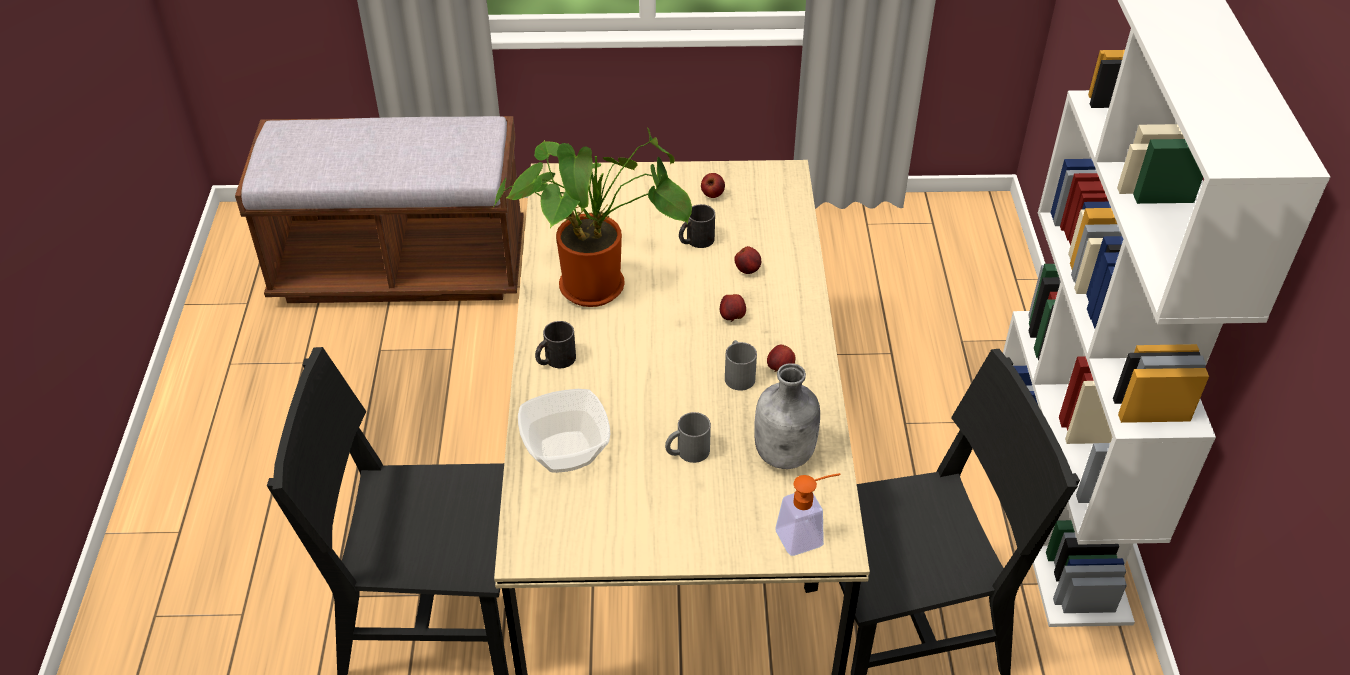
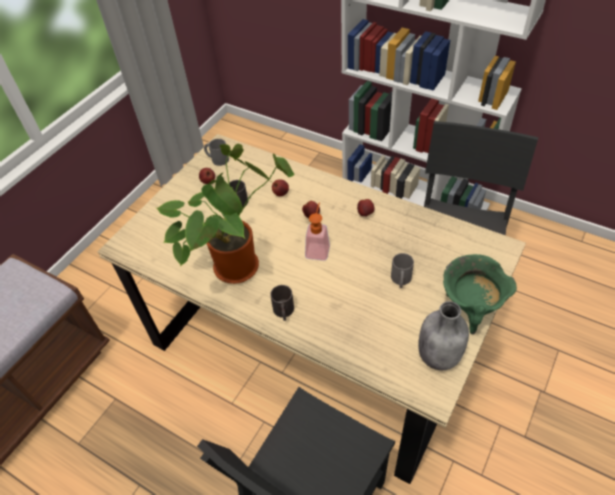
camera: 55 degrees left, 5 degrees up
bowl [518,389,610,473] -> none
grey mug [725,340,757,390] -> grey mug moved to [204,139,229,166]
grey bottle [754,363,820,469] -> grey bottle moved to [418,301,469,370]
soap dispenser [776,473,840,556] -> soap dispenser moved to [305,202,330,261]
none -> green cooking pot [443,254,517,334]

